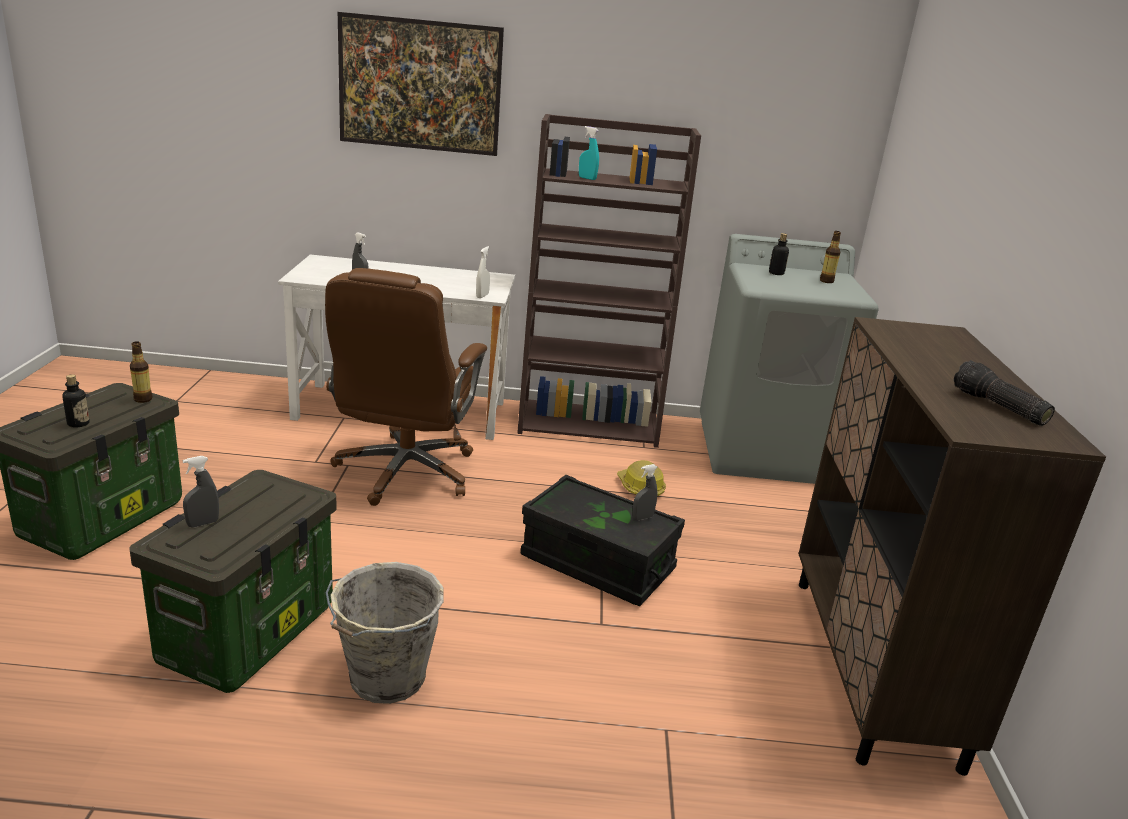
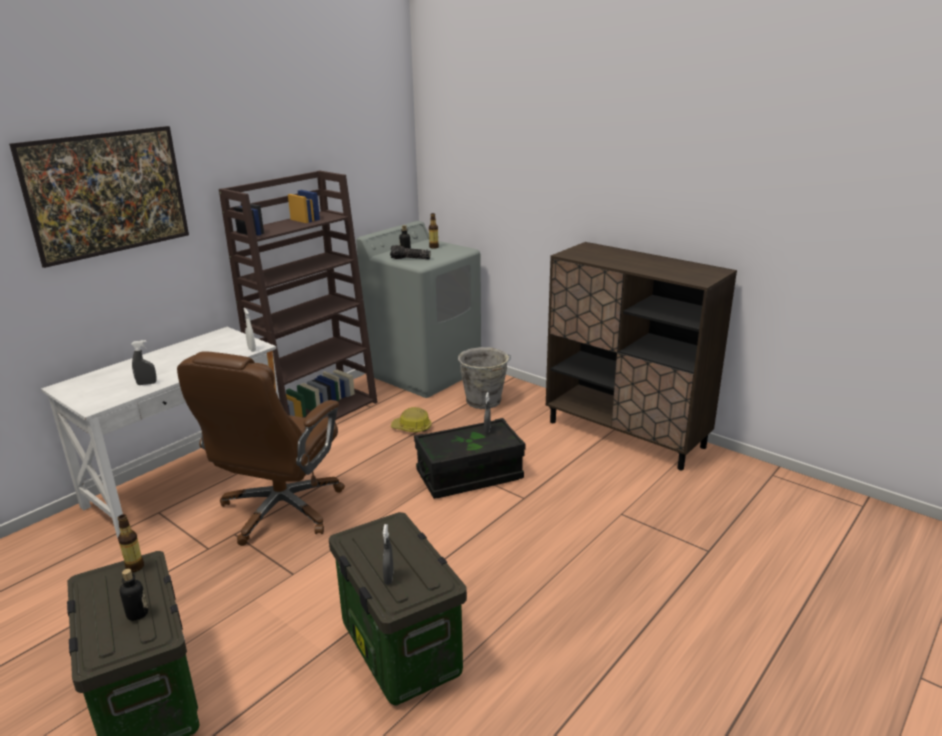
camera: 50 degrees left, 0 degrees up
brown office chair [325,268,487,506] -> brown office chair turned 60 degrees clockwise [177,351,345,546]
grey bucket [326,562,444,704] -> grey bucket moved to [458,347,511,409]
turquoise spray bottle [579,126,599,180] -> none
flashlight [953,360,1055,426] -> flashlight moved to [390,245,431,260]

